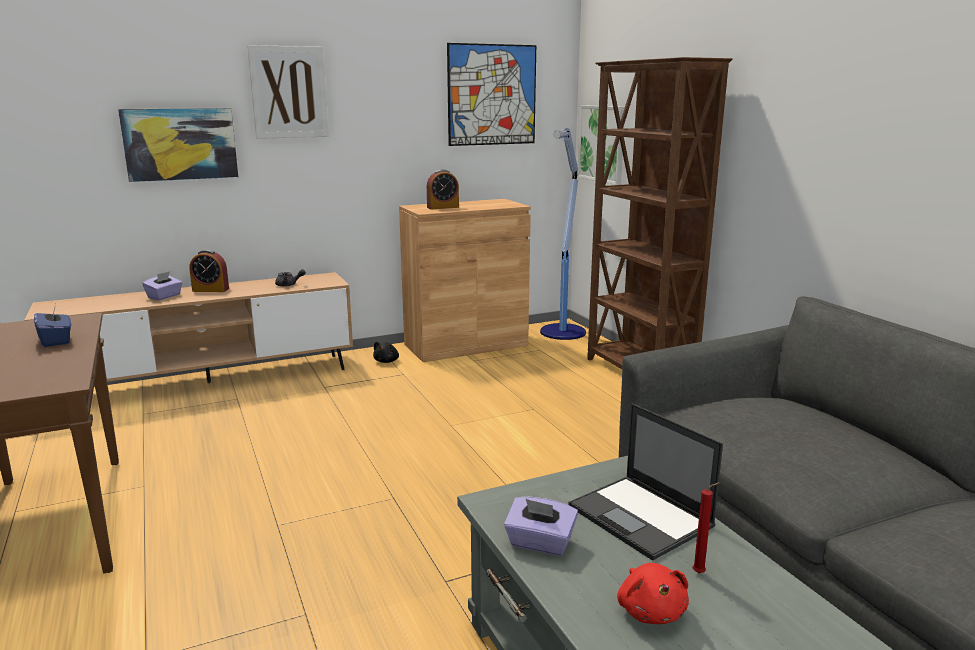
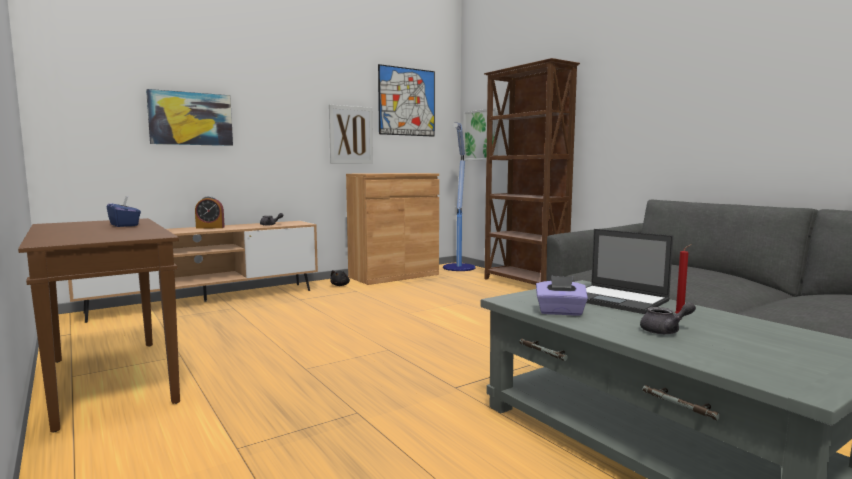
camera: 10 degrees left, 10 degrees down
purple tissue box [142,271,182,300] -> none
picture [247,45,329,139] -> picture moved to [329,105,373,164]
alarm clock [427,169,459,209] -> none
red plush toy [617,563,689,624] -> grey teapot [640,302,696,334]

